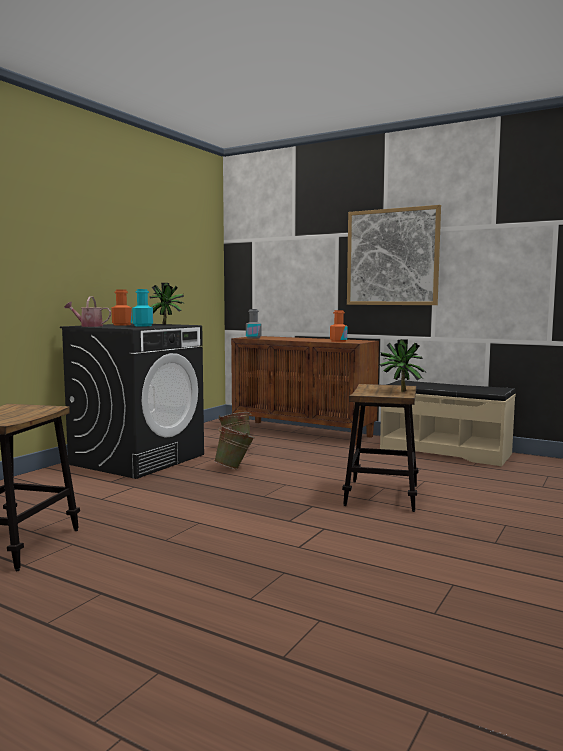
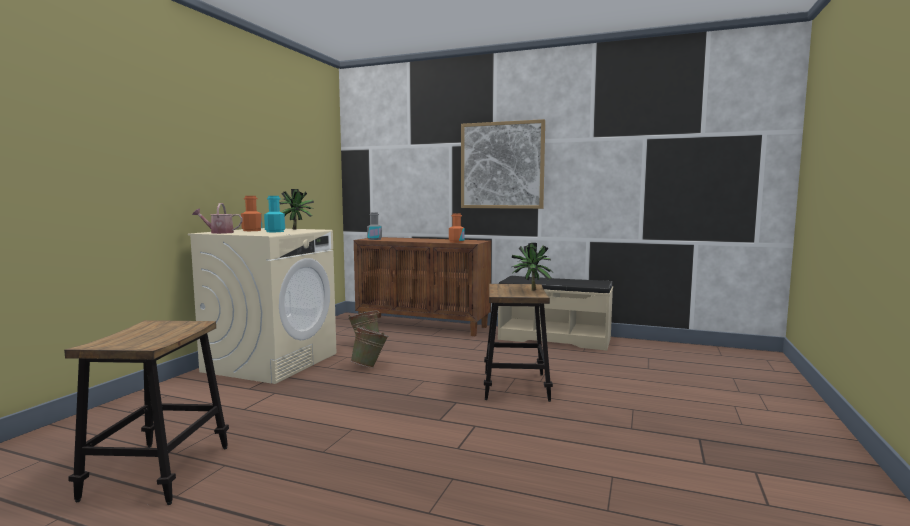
camera: 10 degrees left, 0 degrees up
black washing machine [60,323,204,479] -> beige washing machine [188,228,336,384]

